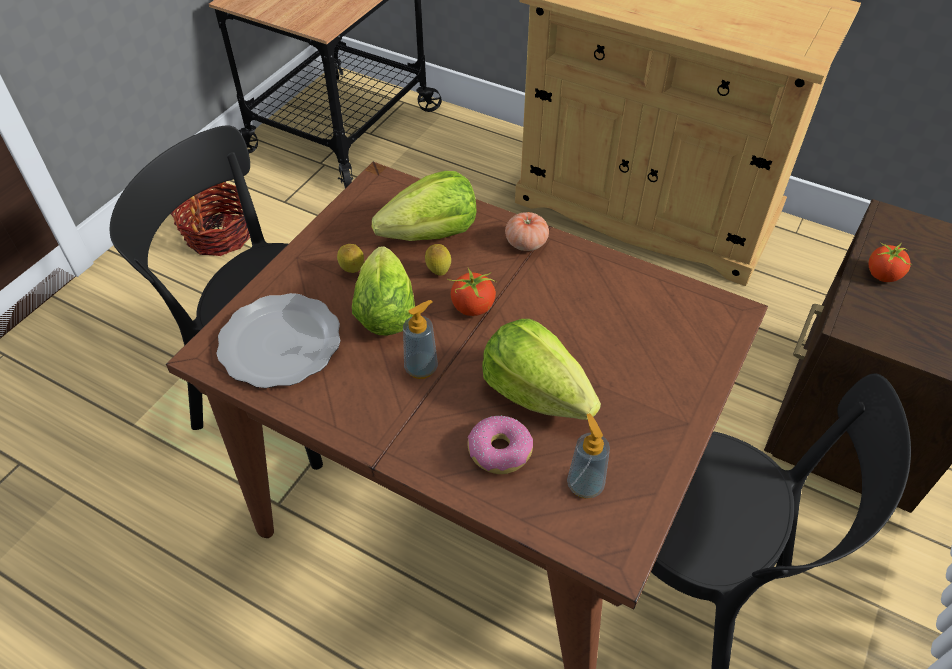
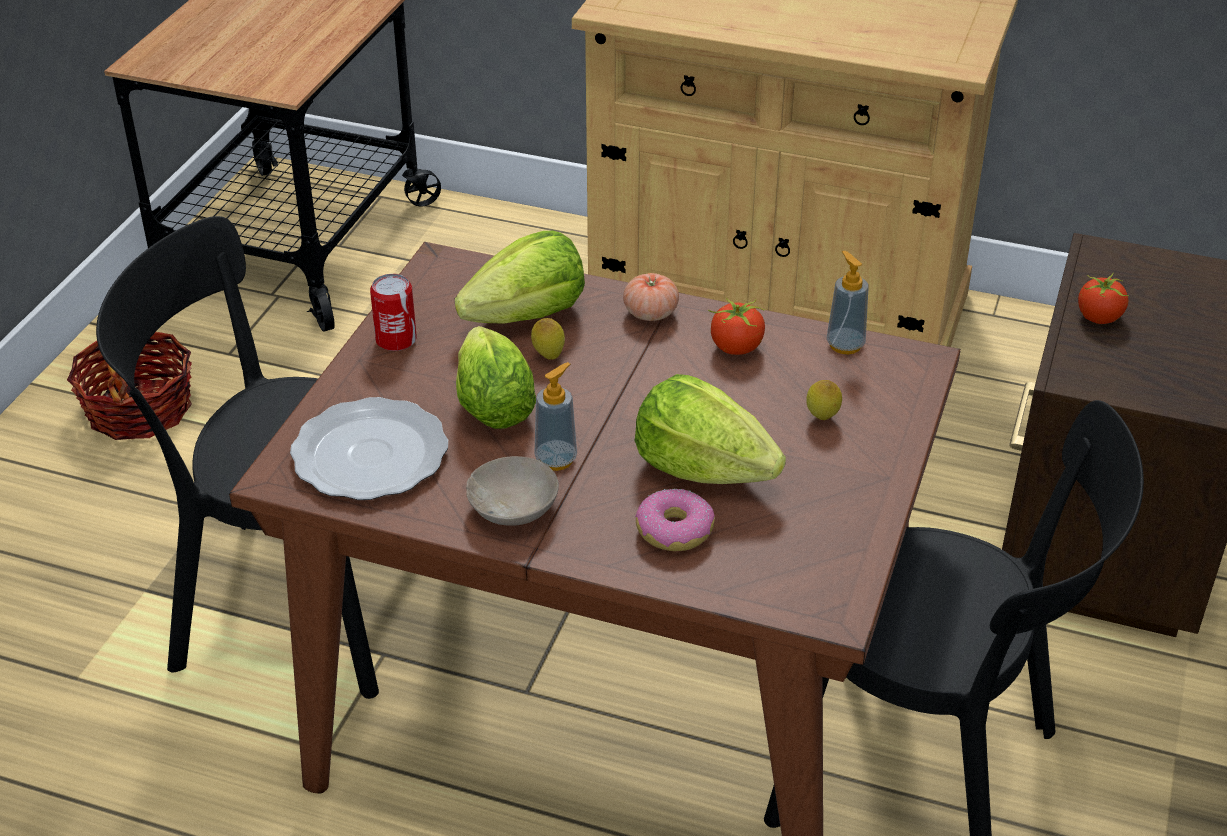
camera: 10 degrees left, 10 degrees down
lemon [337,244,364,273] -> lemon moved to [806,380,842,420]
tomato [447,268,497,316] -> tomato moved to [708,298,765,355]
soap dispenser [567,413,610,499] -> soap dispenser moved to [827,251,869,354]
none -> can [370,274,417,351]
none -> beige bowl [466,456,559,526]

